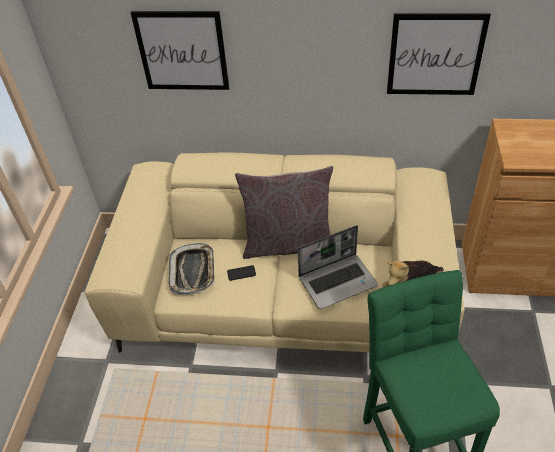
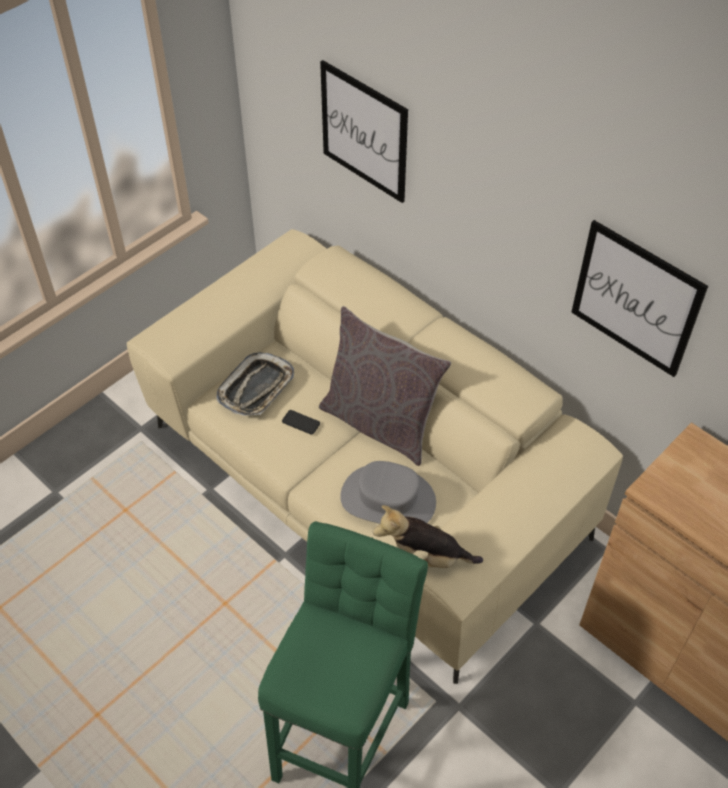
camera: 35 degrees right, 5 degrees up
laptop [297,225,378,309] -> grey hat [340,461,436,524]

